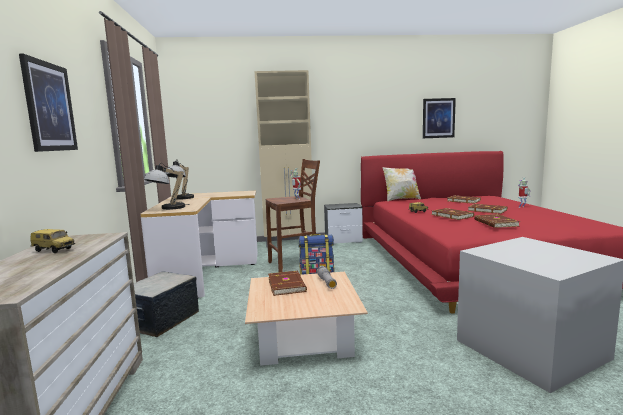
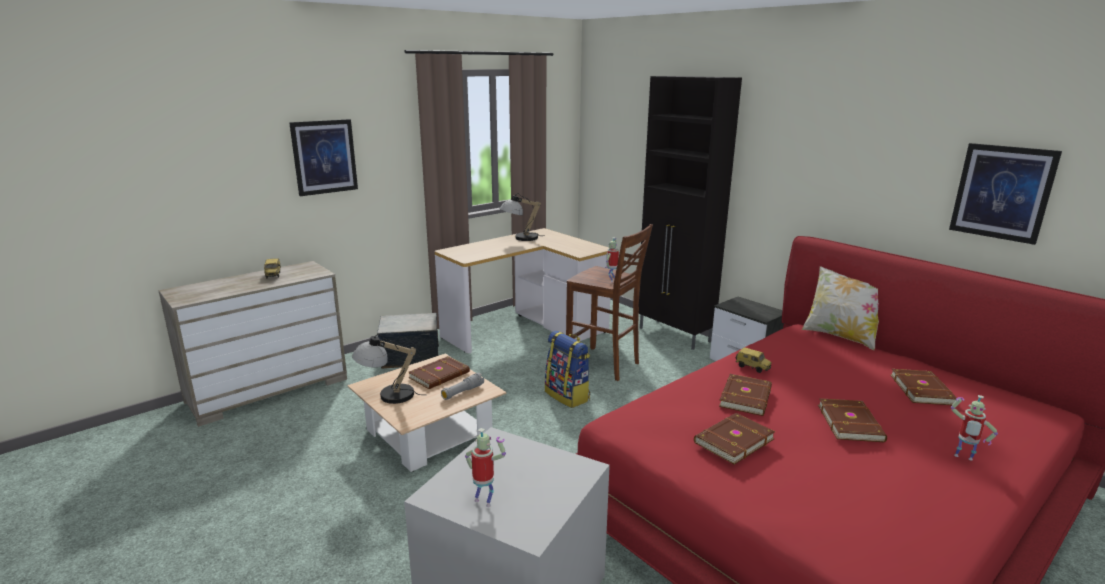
camera: 55 degrees right, 10 degrees up
table lamp [144,163,189,210] -> table lamp moved to [352,334,423,404]
beige cabinet [254,70,312,248] -> black cabinet [639,76,742,350]
none -> toy robot [465,428,506,507]

